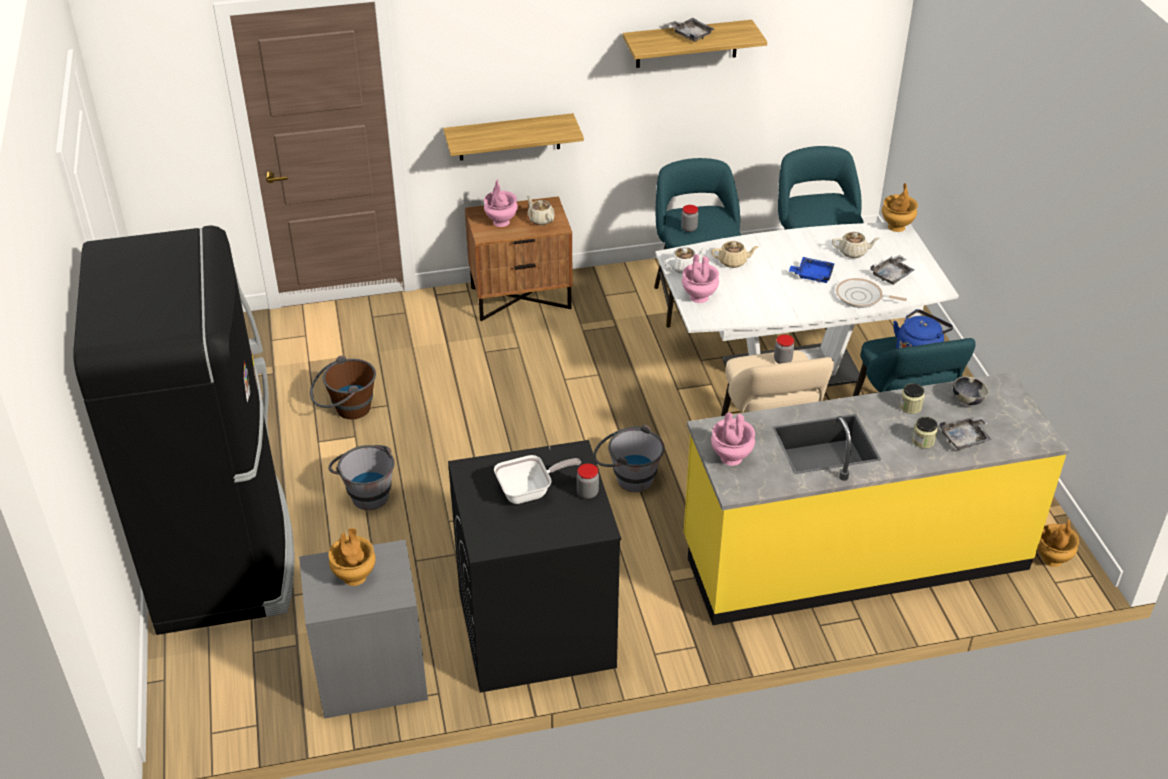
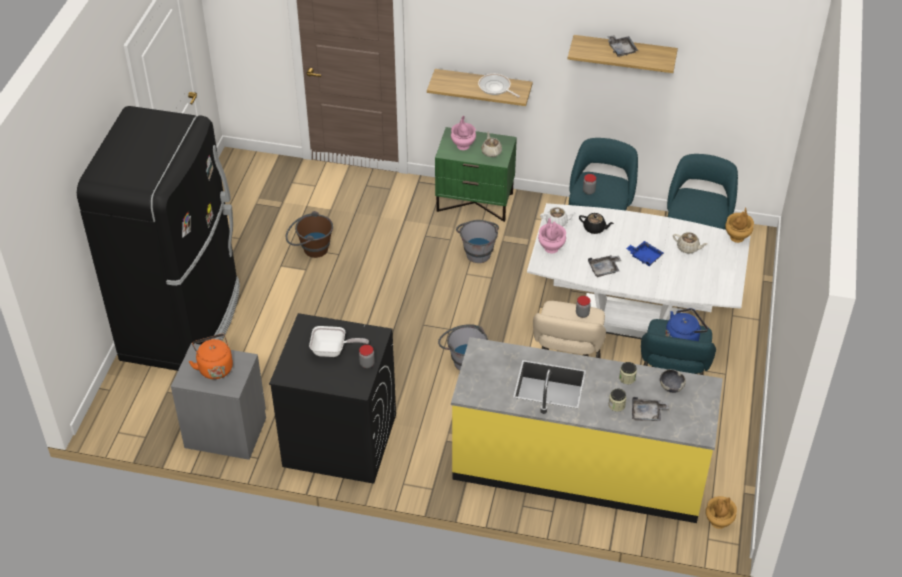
camera: 25 degrees right, 5 degrees up
brown vase [328,528,376,586] -> orange kettle [189,334,233,379]
grey bucket [329,445,395,510] -> grey bucket moved to [456,220,499,263]
brown nightstand [465,196,573,321] -> green nightstand [435,127,517,222]
beige teapot [711,241,759,268] -> black teapot [579,213,614,234]
pink vase [711,413,755,466] -> none
frying pan [836,278,907,308] -> frying pan moved to [478,74,520,97]
grey tray [870,255,914,285] -> grey tray moved to [588,255,621,277]

